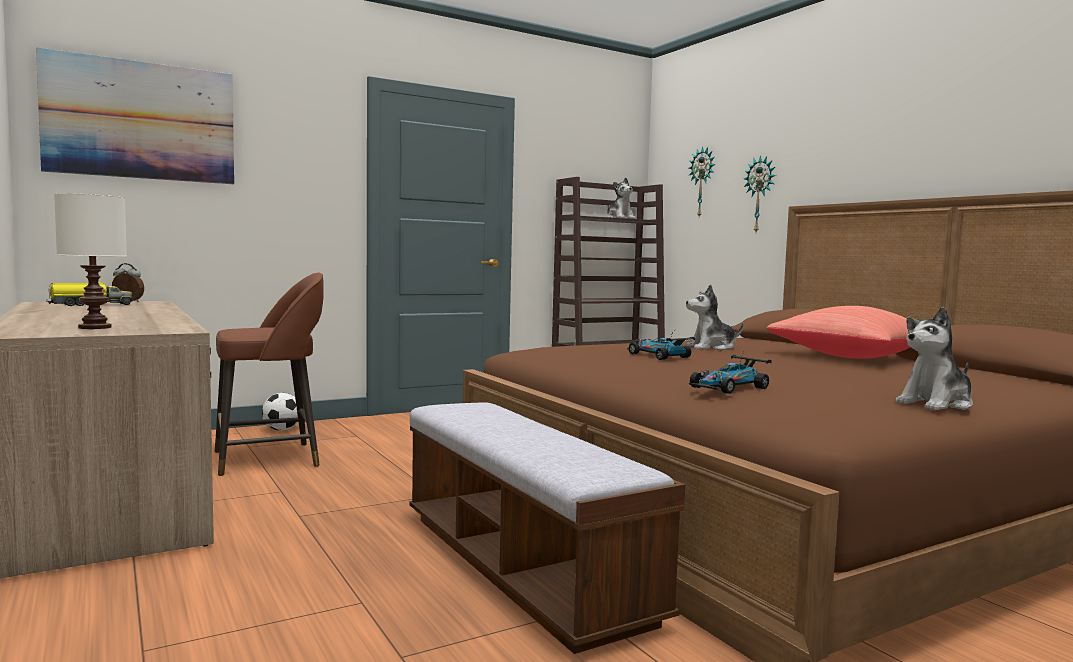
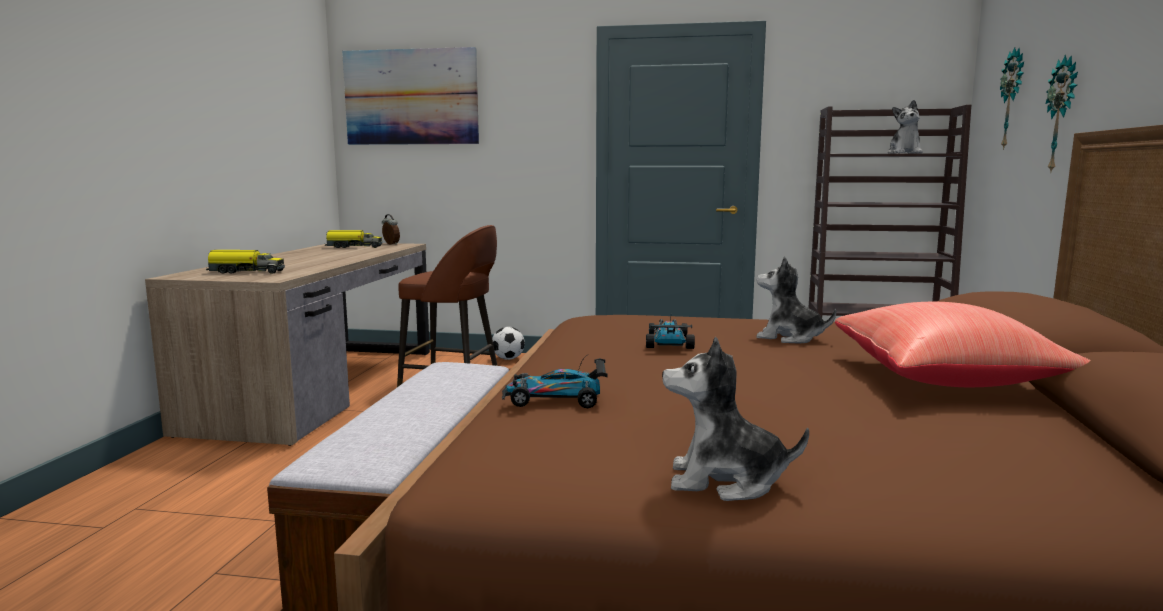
camera: 40 degrees right, 5 degrees up
white table lamp [54,193,127,329] -> toy truck [206,250,285,274]

